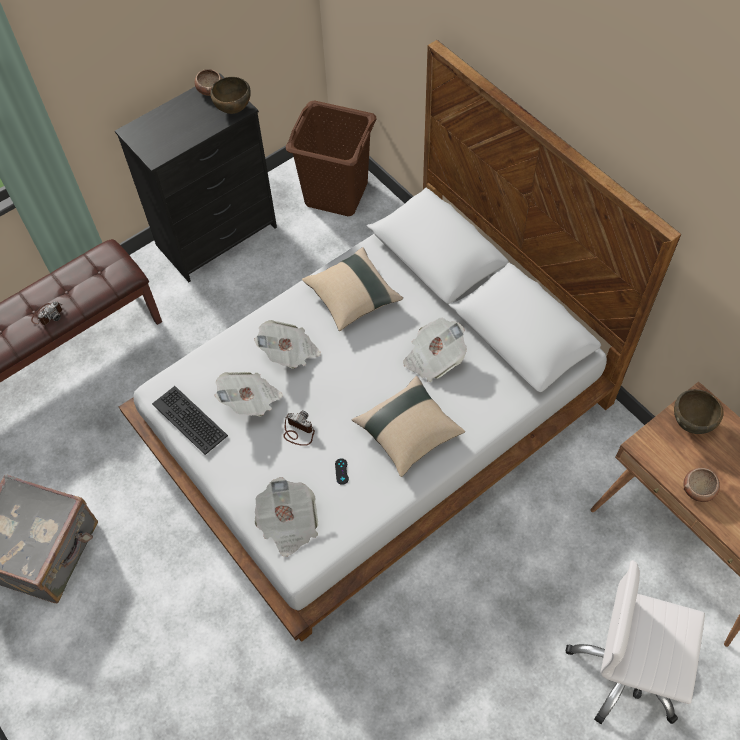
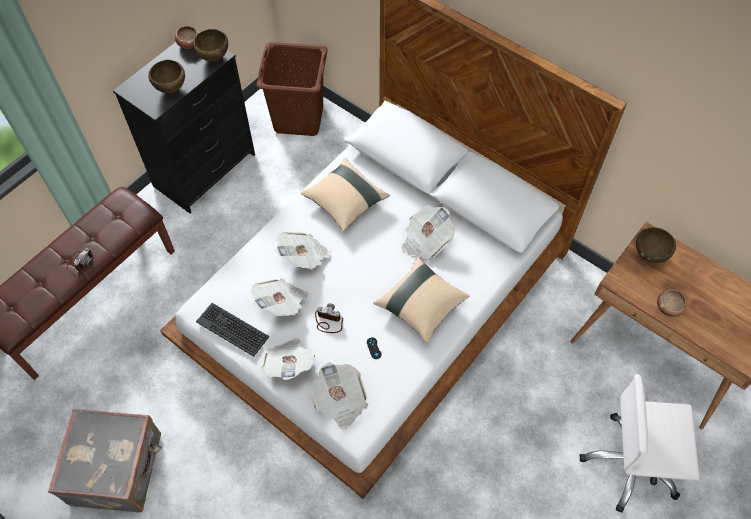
camera: 15 degrees left, 0 degrees up
none -> brown bowl [148,60,185,93]
none -> newspaper [261,338,315,380]

